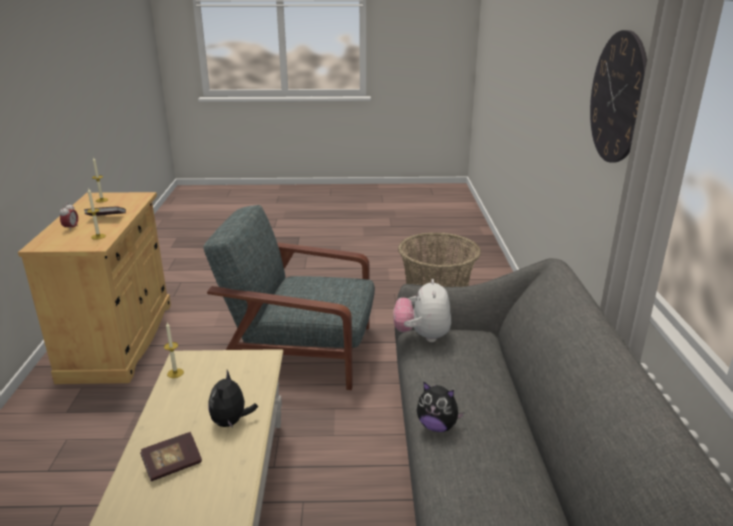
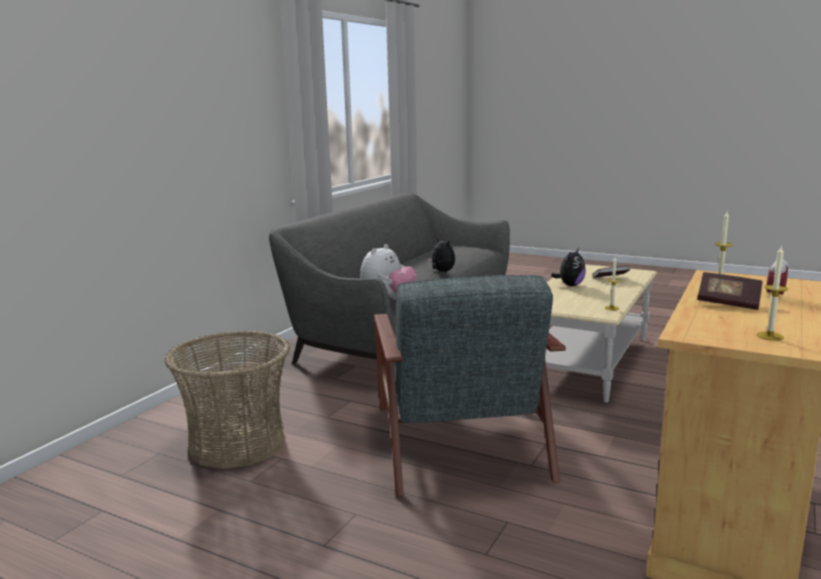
camera: 150 degrees left, 10 degrees down
grey armchair [203,205,375,390] -> grey armchair turned 45 degrees clockwise [374,275,566,497]
wall clock [590,30,647,162] -> none

